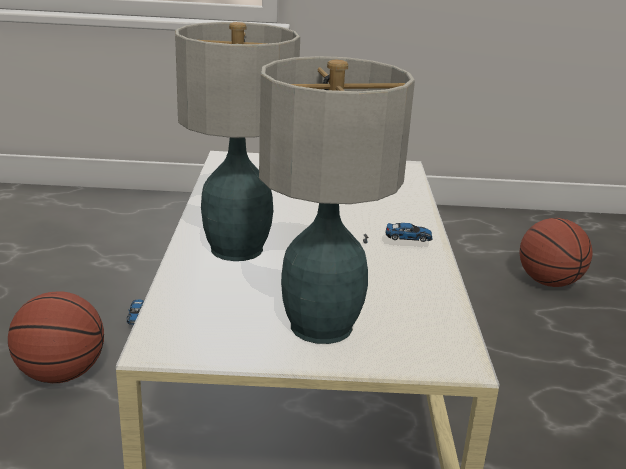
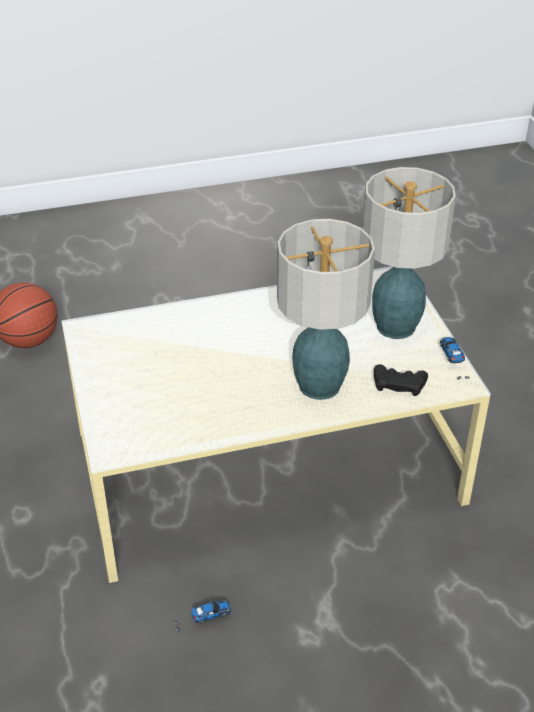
camera: 105 degrees left, 15 degrees up
basketball [8,291,104,383] -> none
toy car [363,223,432,244] -> toy car moved to [440,337,470,380]
none -> black game controller [374,364,428,396]

